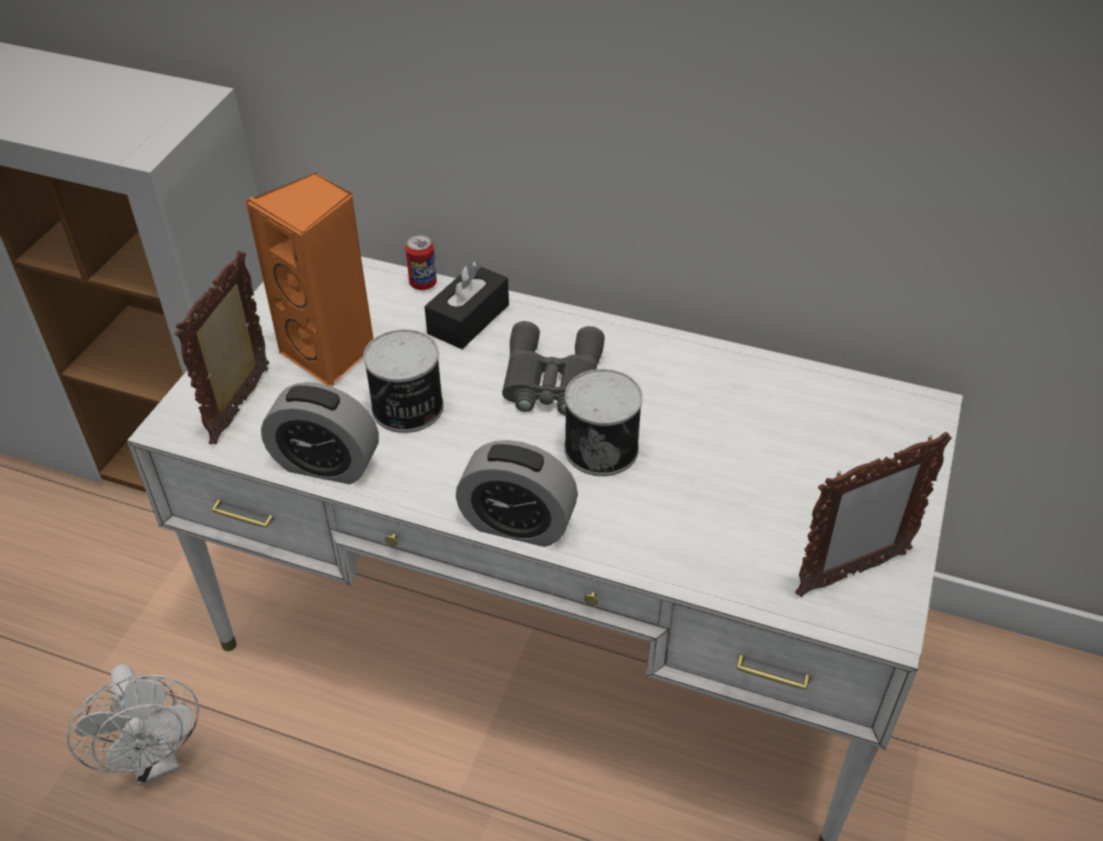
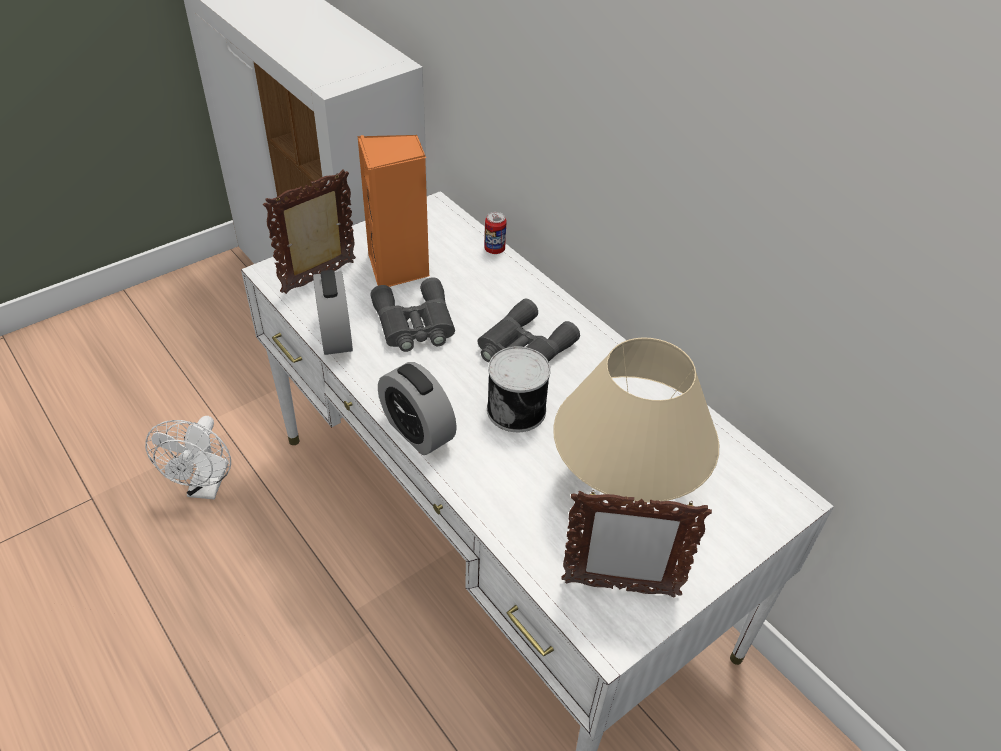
camera: 30 degrees right, 0 degrees up
alarm clock [261,382,379,484] -> alarm clock turned 150 degrees counterclockwise [313,270,353,355]
can [363,329,444,433] -> grey binoculars [370,277,455,352]
black tissue box [424,261,509,349] -> none
none -> beige table lamp [553,337,719,503]

